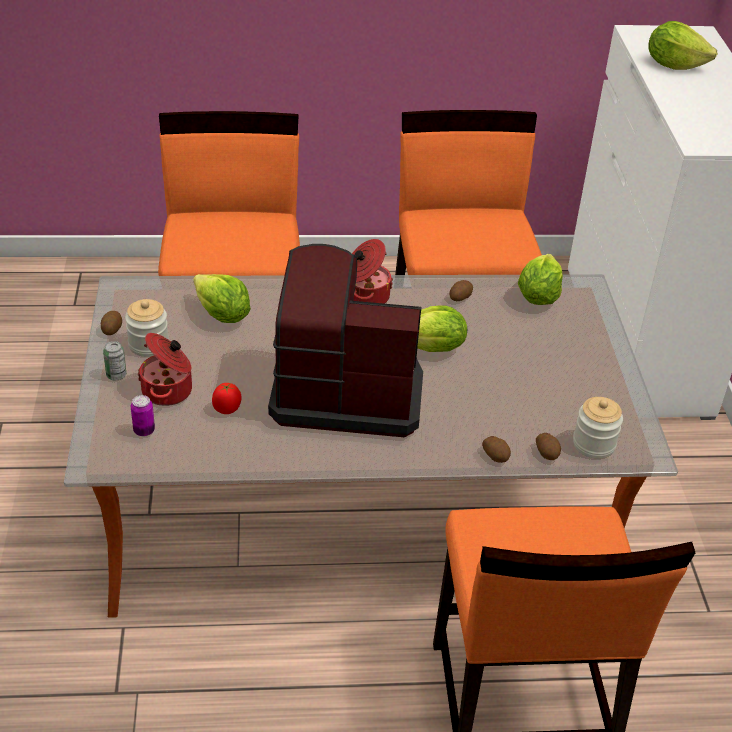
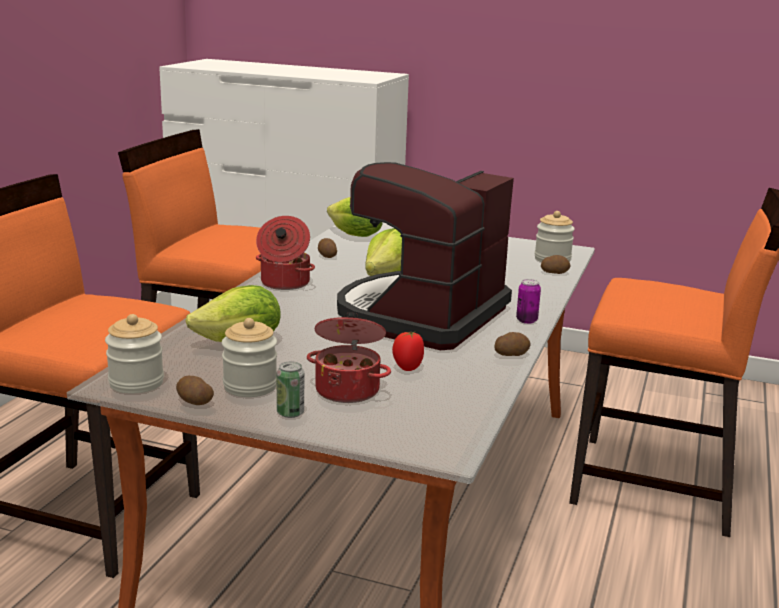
camera: 65 degrees left, 20 degrees down
can [131,395,155,436] -> can moved to [516,279,541,324]
potato [482,436,511,463] -> potato moved to [494,332,531,356]
lettuce [648,21,717,70] -> none
none -> jar [105,314,164,394]

